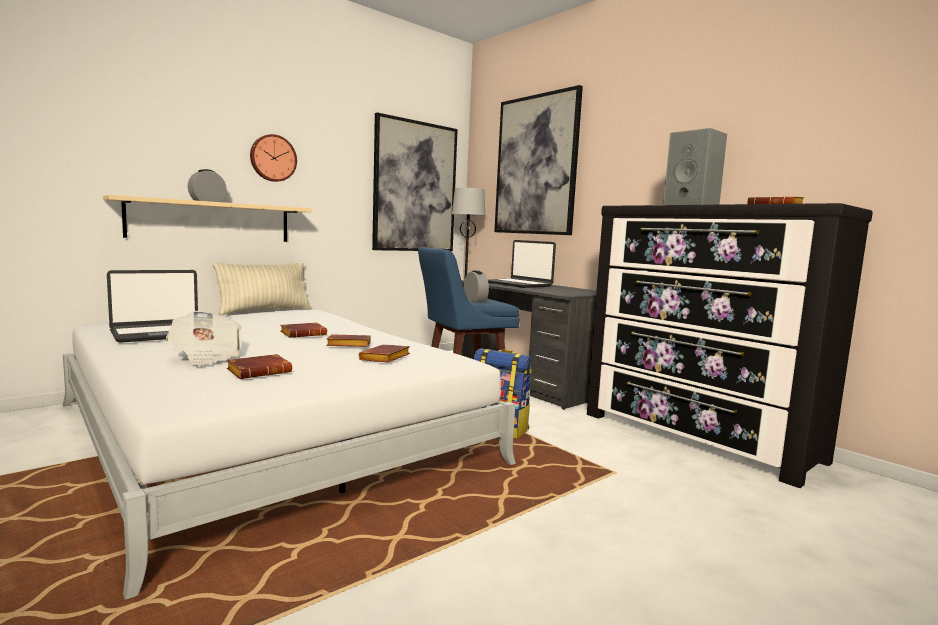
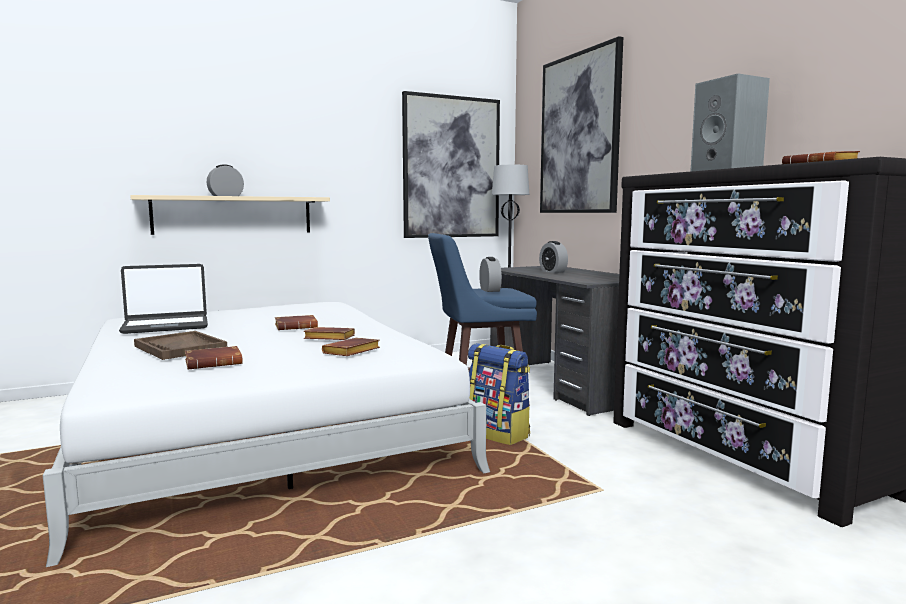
camera: 15 degrees right, 0 degrees up
newspaper [166,311,242,366] -> brown tray [134,331,227,360]
beige pillow [213,262,311,315] -> none
wall clock [250,134,297,182] -> none
laptop [488,240,556,288] -> alarm clock [539,241,568,273]

